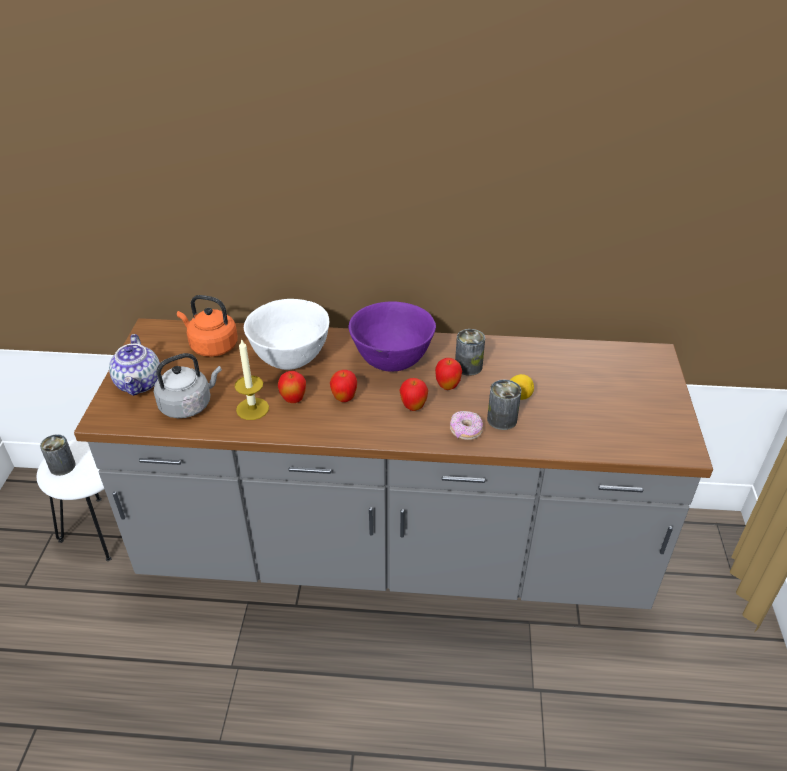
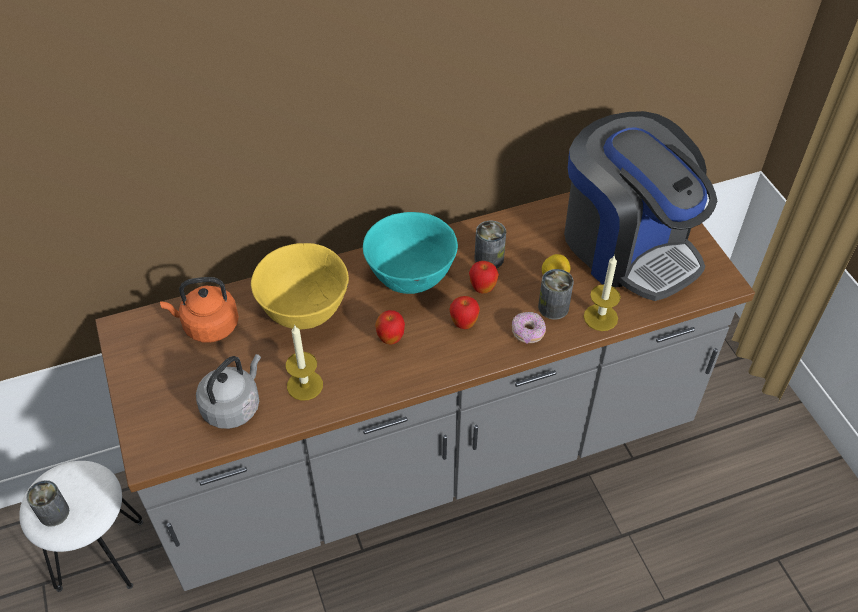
camera: 25 degrees left, 10 degrees up
teapot [109,334,160,396] -> none
white bowl [244,299,329,370] -> yellow bowl [251,243,349,330]
apple [278,371,306,403] -> none
purple bowl [348,301,436,372] -> turquoise bowl [363,212,458,294]
none -> coffee machine [564,111,717,301]
none -> candle [584,255,621,331]

